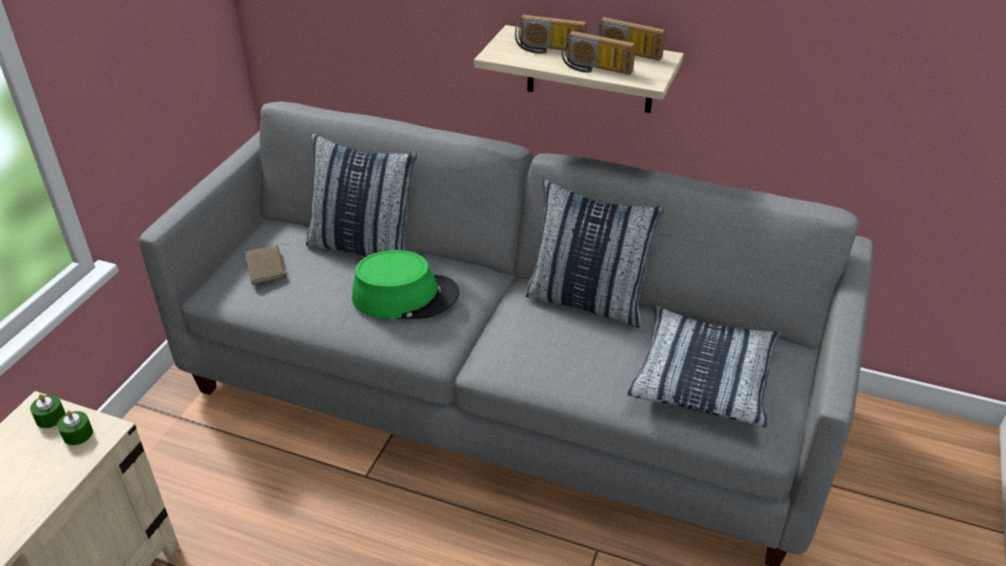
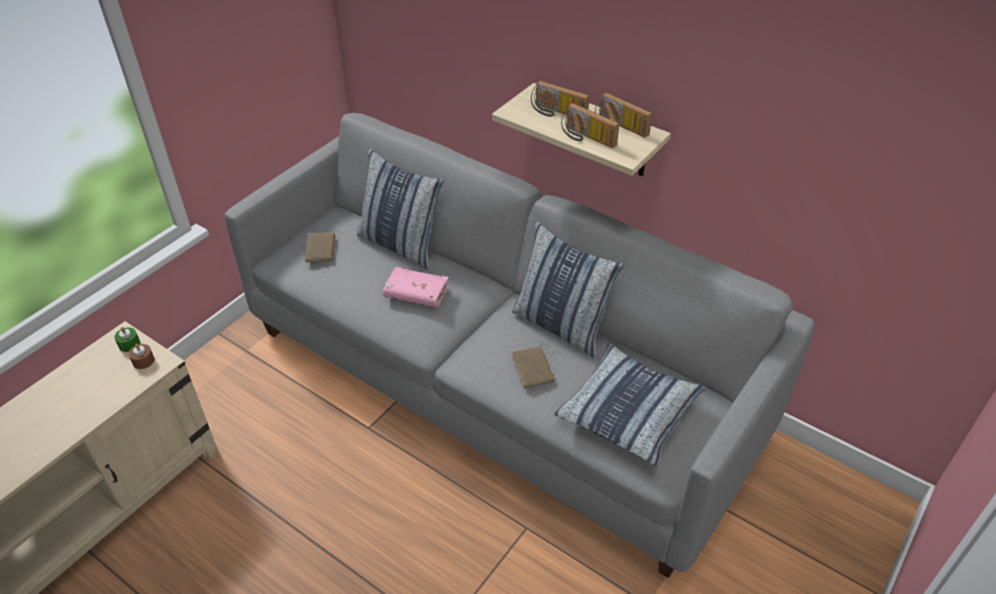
camera: 15 degrees right, 5 degrees up
green candle [57,410,93,445] -> brown candle [129,344,154,369]
green hat [352,250,459,319] -> pink book [383,267,449,308]
none -> brown book [512,344,555,388]

